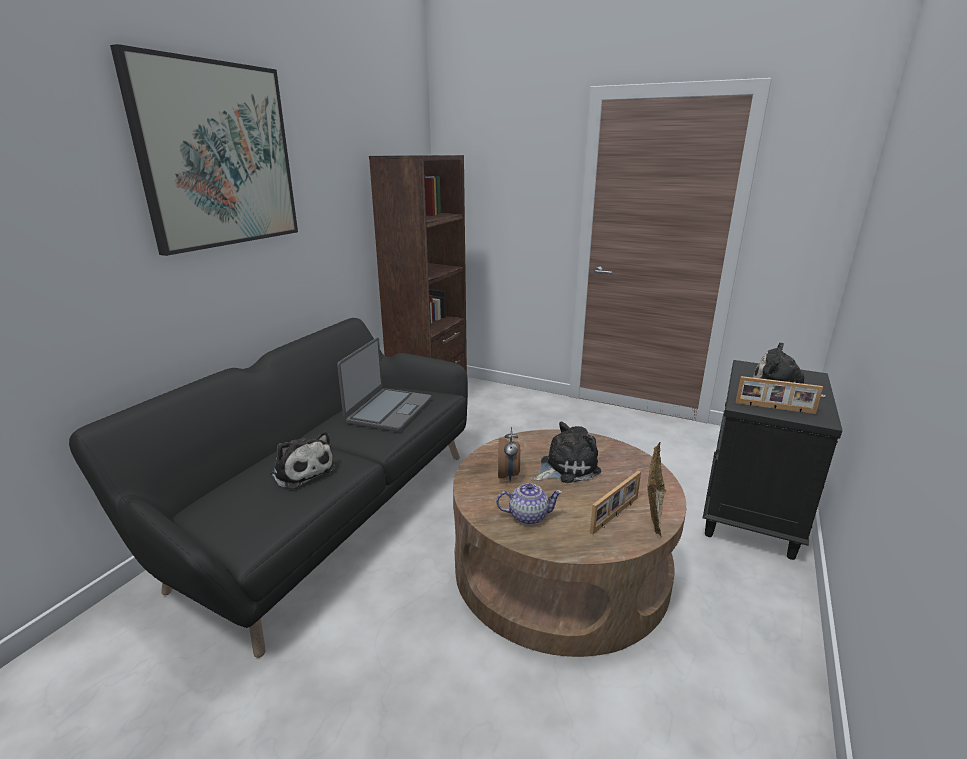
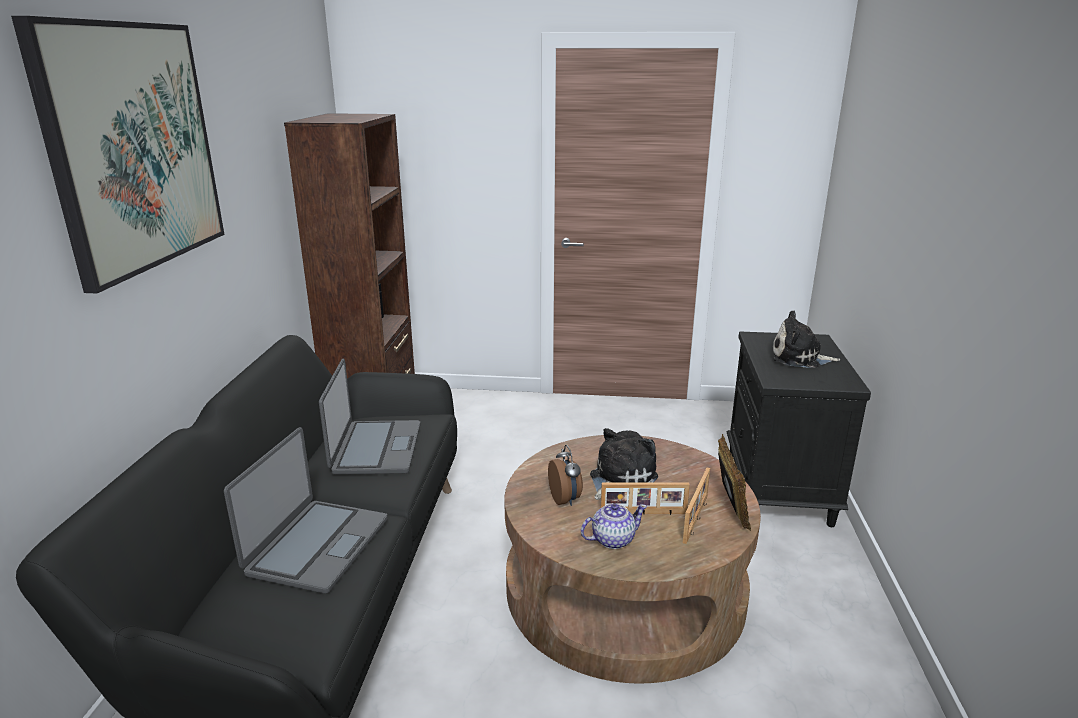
camera: 20 degrees left, 0 degrees up
plush toy [271,431,336,490] -> laptop [224,427,388,594]
picture frame [736,376,823,414] -> picture frame moved to [601,483,690,515]

